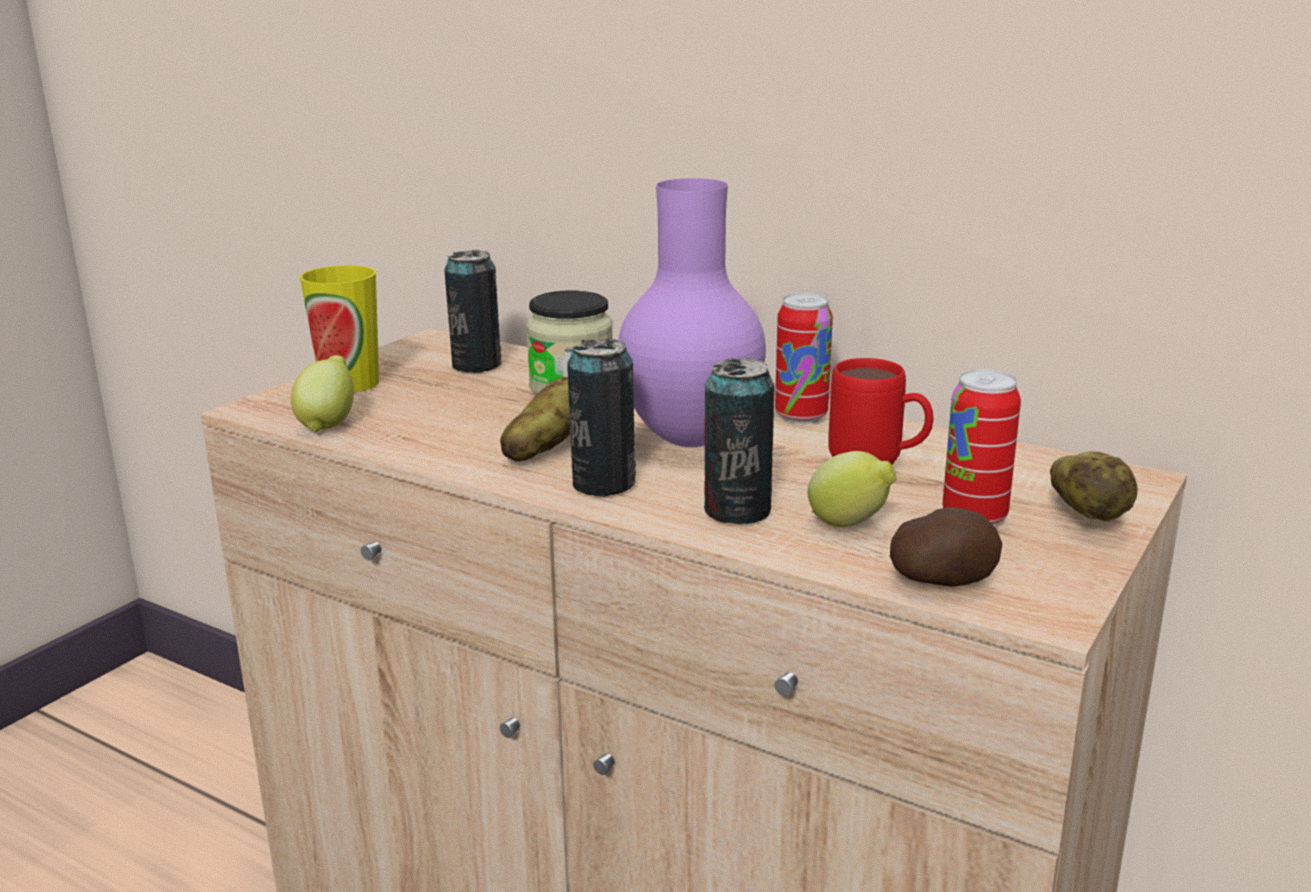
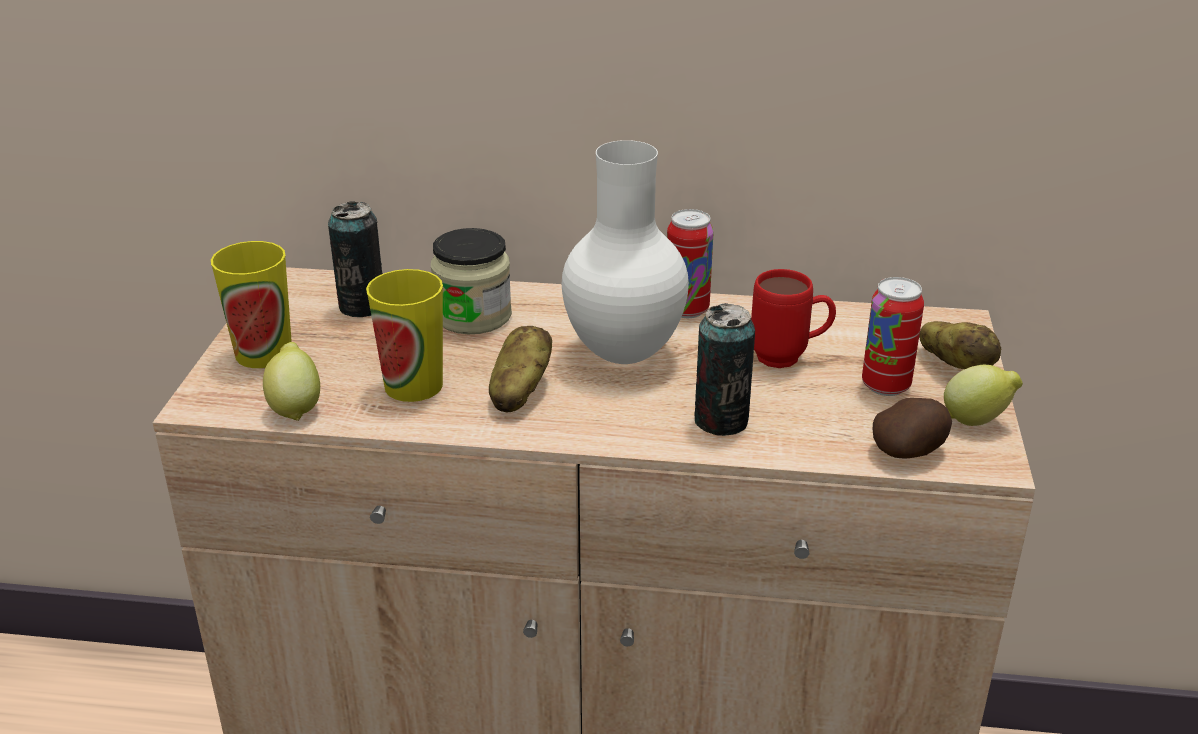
camera: 25 degrees left, 10 degrees up
can [567,338,636,497] -> none
purple vase [618,178,766,447] -> white vase [562,140,689,364]
lemon [807,451,897,528] -> lemon moved to [944,365,1023,426]
none -> cup [366,269,443,402]

